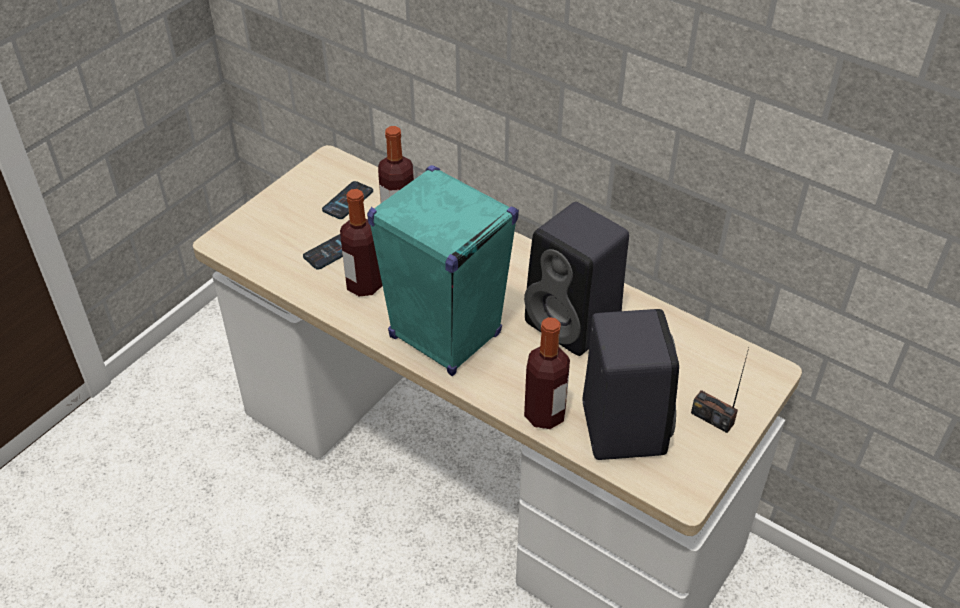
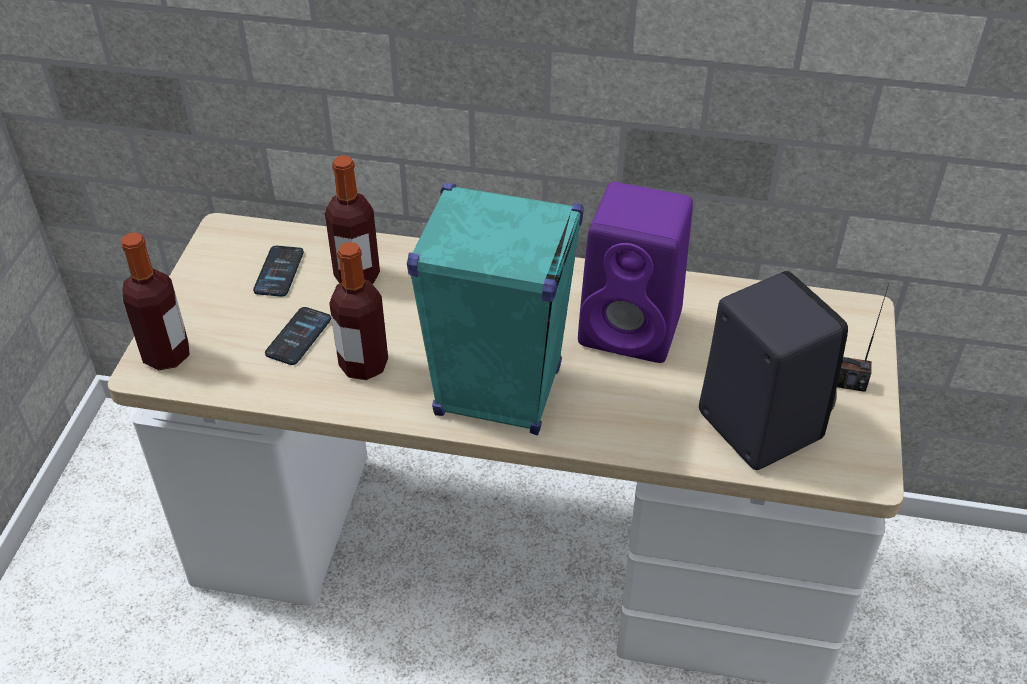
camera: 25 degrees left, 0 degrees up
black speaker [524,202,629,356] -> purple speaker [578,182,693,363]
bottle [524,317,570,429] -> bottle moved to [121,232,190,370]

